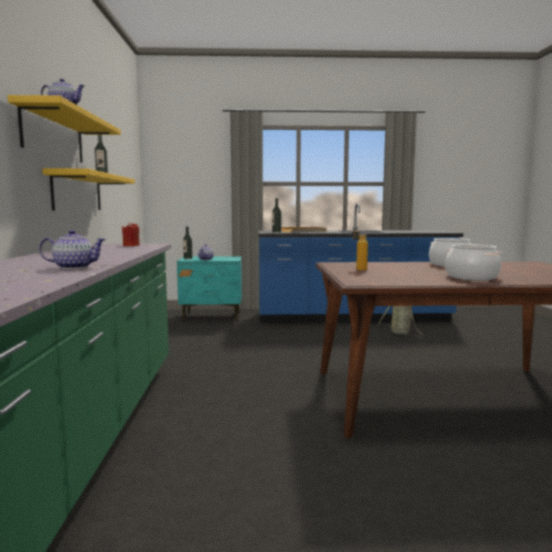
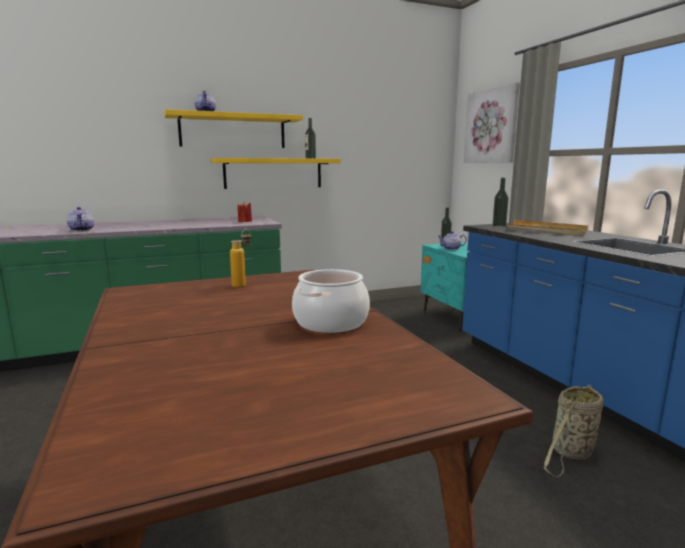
camera: 70 degrees right, 5 degrees up
cooking pot [445,244,503,280] -> none
none -> picture [464,82,520,163]

